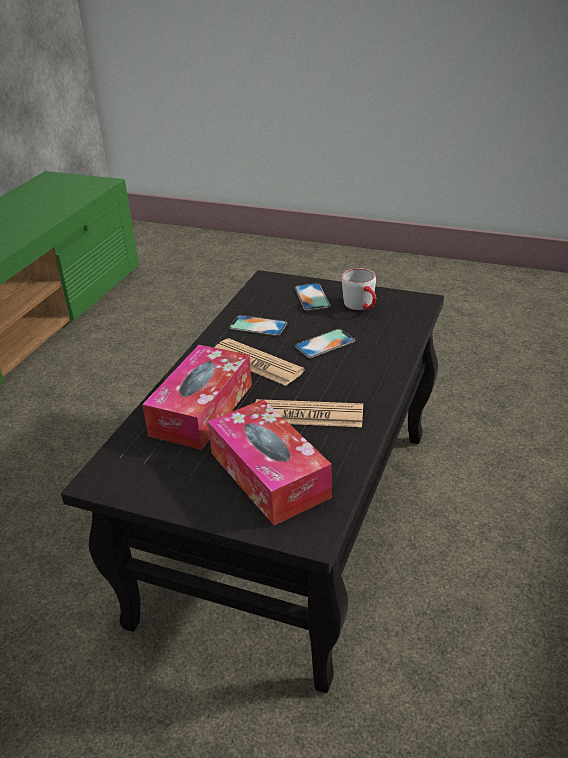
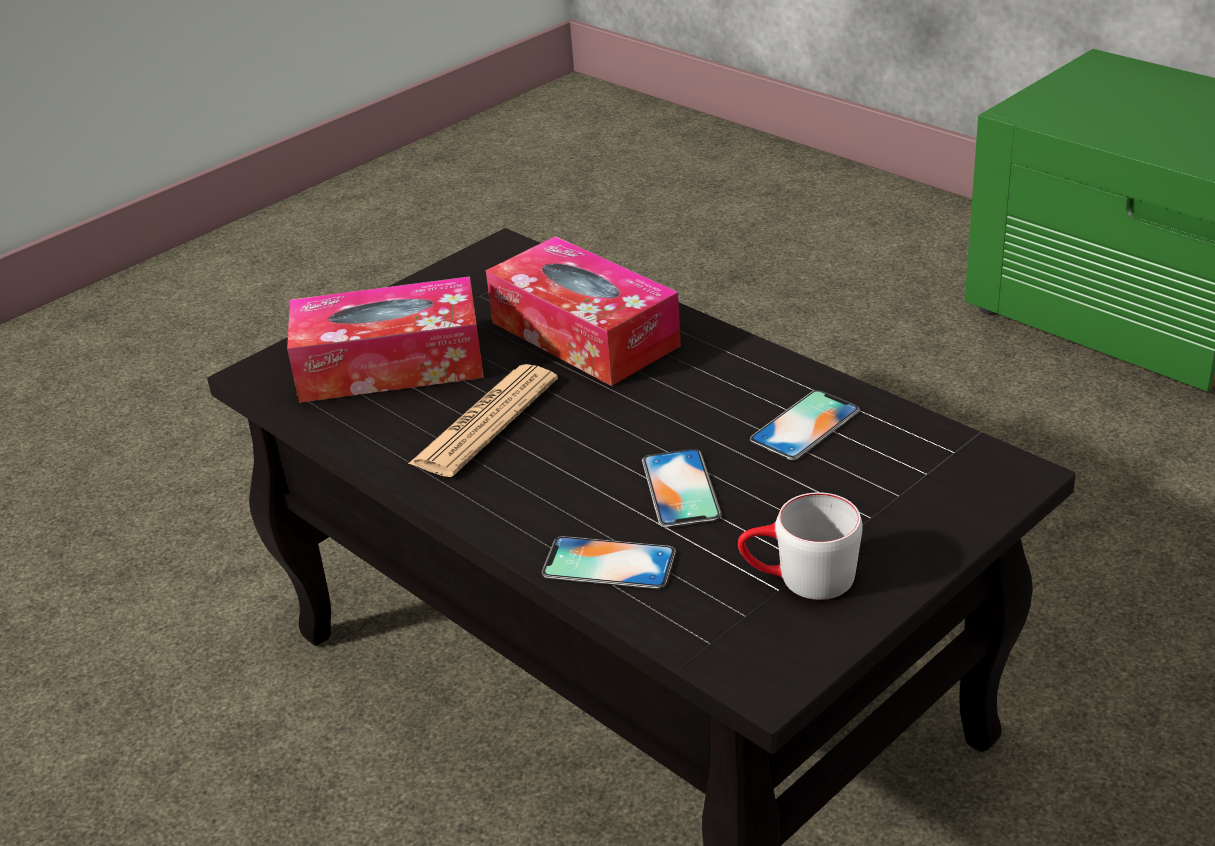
camera: 115 degrees right, 0 degrees up
newspaper [214,338,304,386] -> none
phone [295,283,330,311] -> phone moved to [542,536,676,589]

